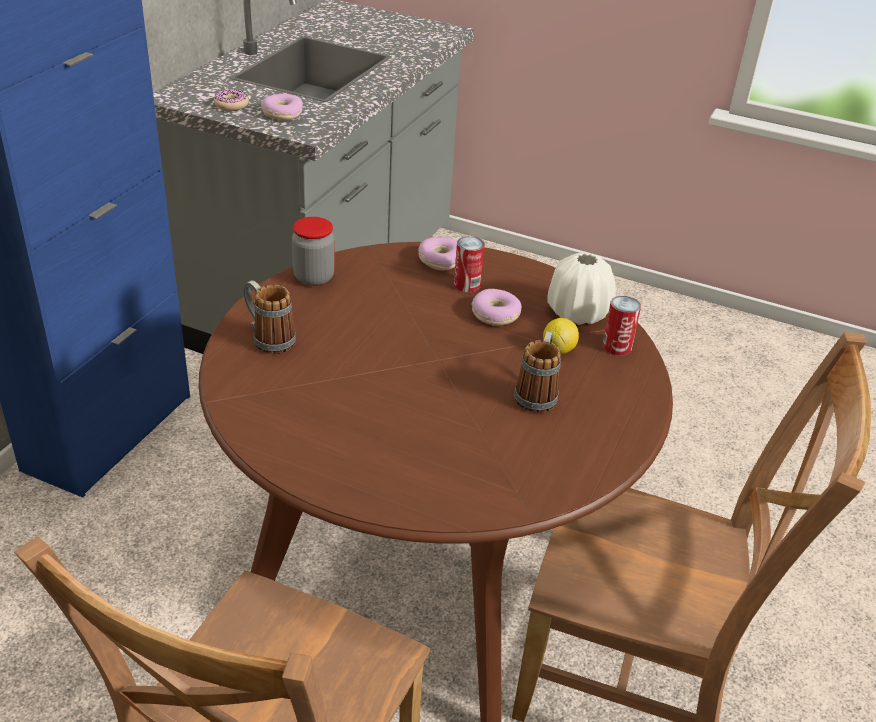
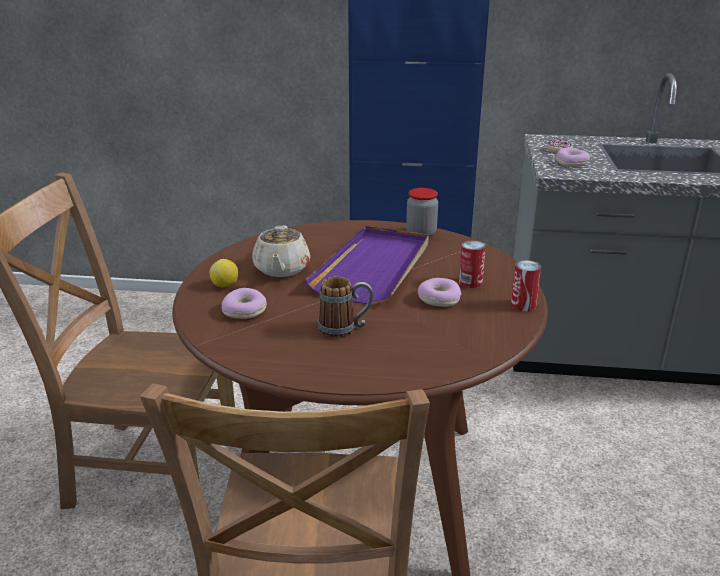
camera: 75 degrees right, 10 degrees down
mug [243,280,296,354] -> none
donut [418,237,457,271] -> donut moved to [222,288,267,319]
lemon [543,318,579,354] -> lemon moved to [209,259,238,287]
white vase [547,252,616,325] -> none
can [602,296,641,356] -> can moved to [511,260,541,311]
none -> beige teapot [252,225,310,277]
none -> purple tray [305,226,429,305]

